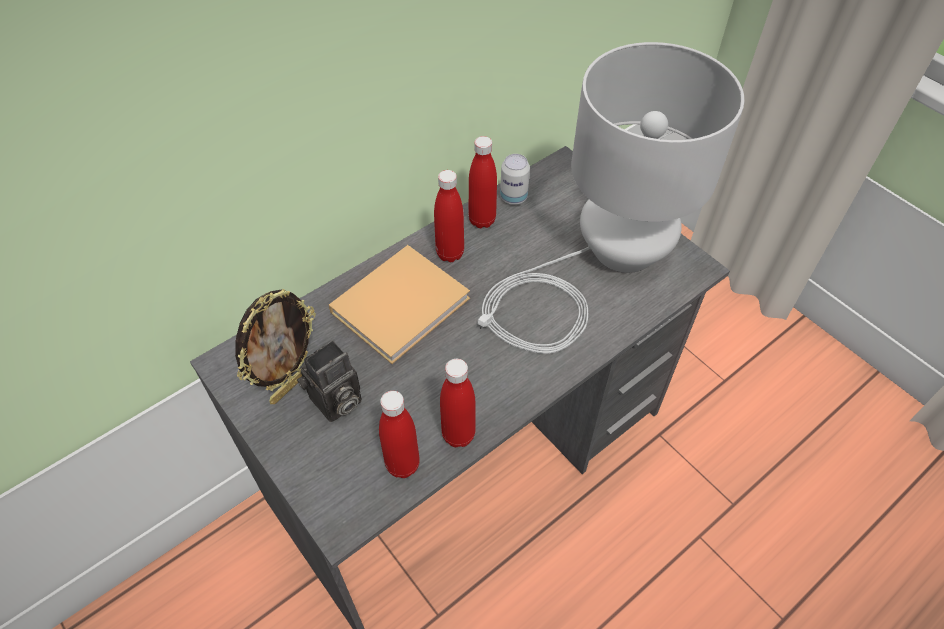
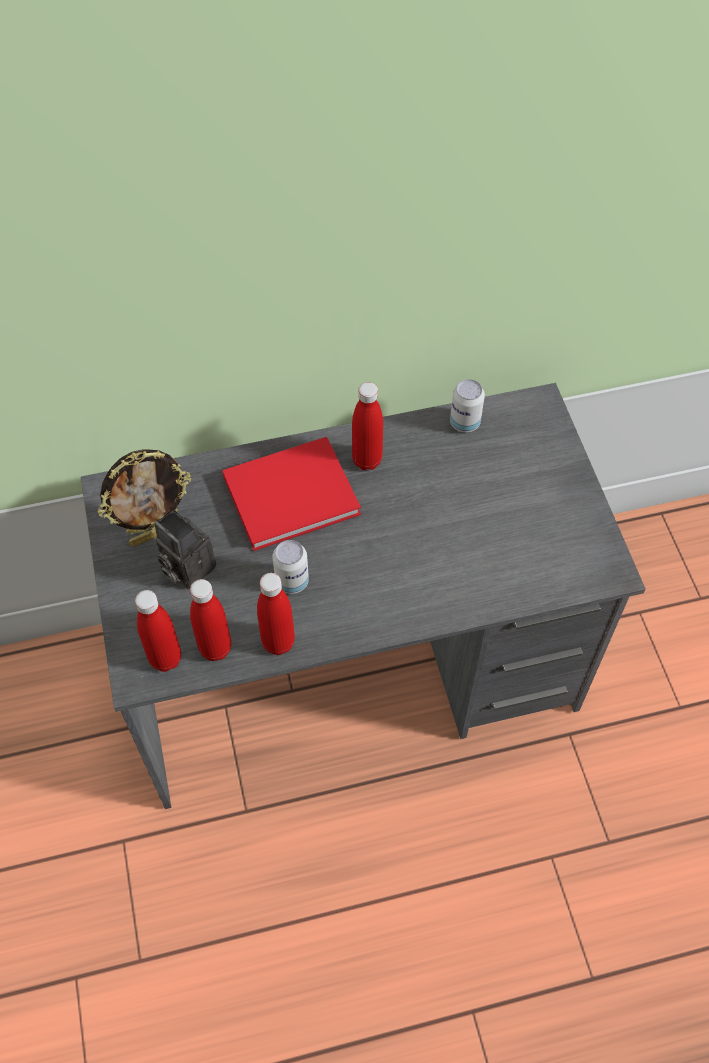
camera: 25 degrees right, 5 degrees up
camera [297,340,362,422] -> camera turned 60 degrees clockwise [154,510,216,589]
beige book [329,245,470,364] -> red book [222,437,361,551]
red bottle [469,136,497,228] -> red bottle moved to [135,590,181,672]
grey table lamp [477,42,744,354] -> none
none -> can [272,540,309,594]

